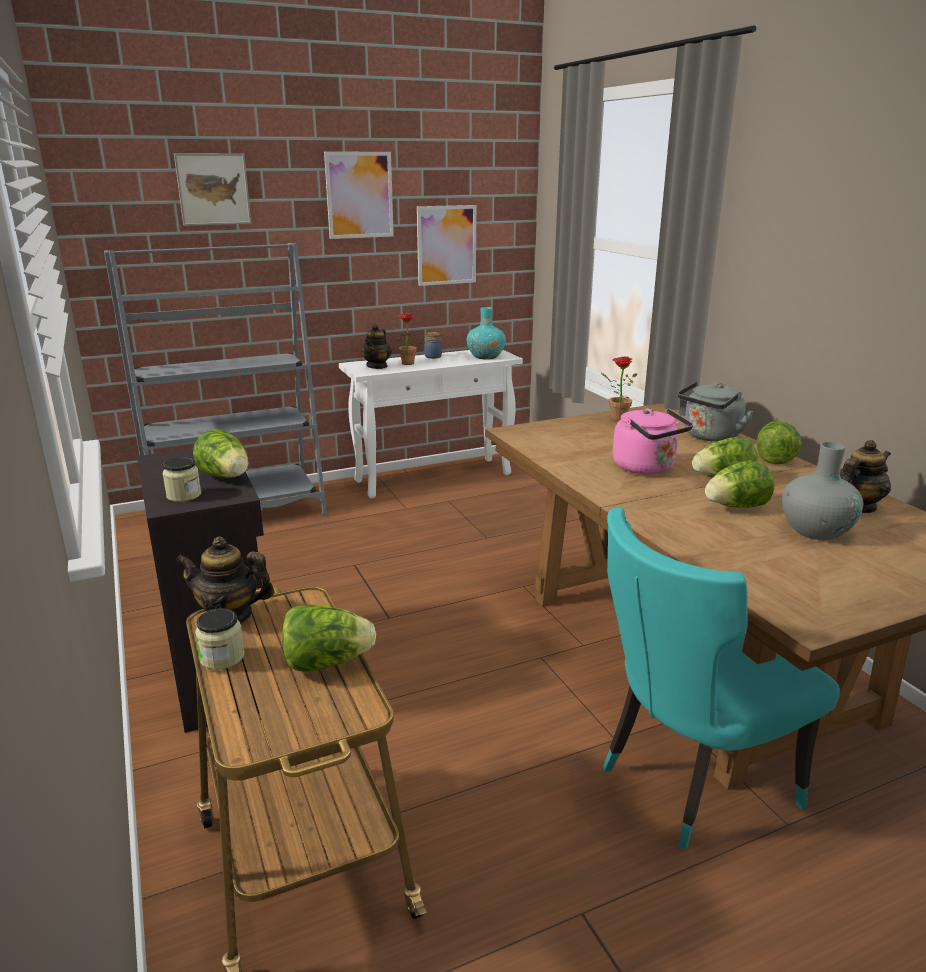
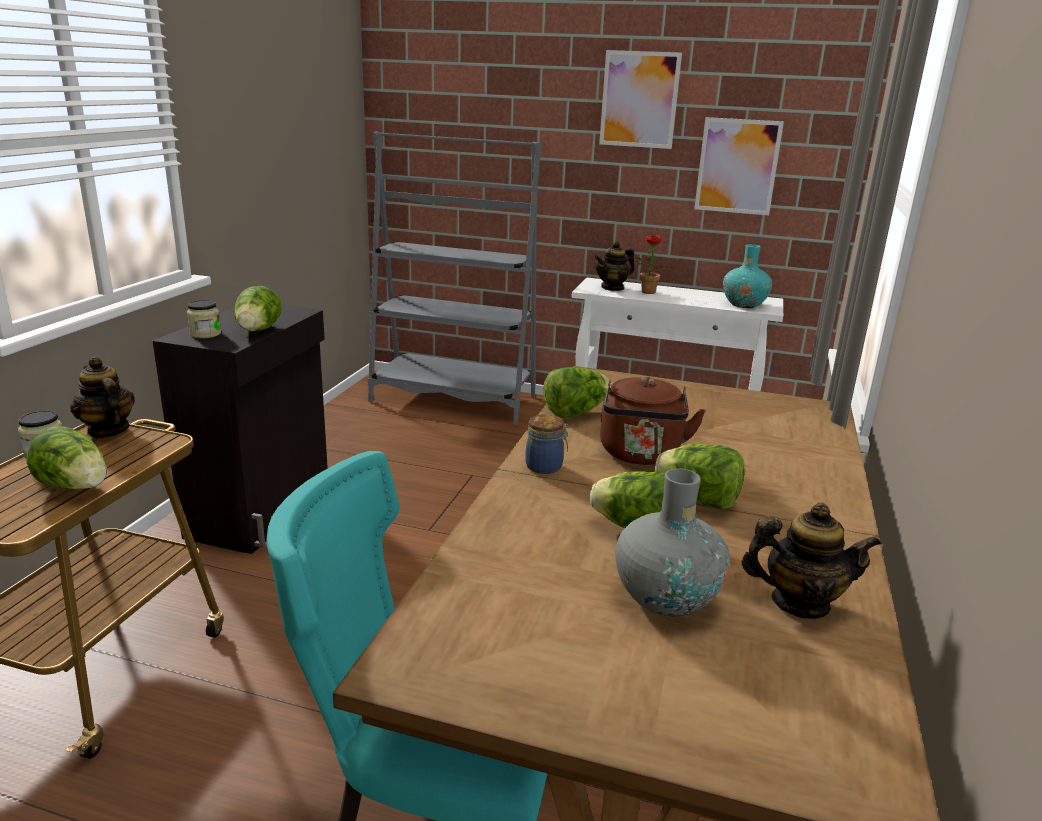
camera: 40 degrees right, 0 degrees up
picture [174,153,251,226] -> none
jar [424,332,442,359] -> jar moved to [525,414,569,474]
potted plant [601,356,637,422] -> none
pink kettle [613,408,693,474] -> brown kettle [600,377,706,465]
grey kettle [678,381,754,442] -> none
lettuce [757,421,802,465] -> lettuce moved to [543,367,612,418]

